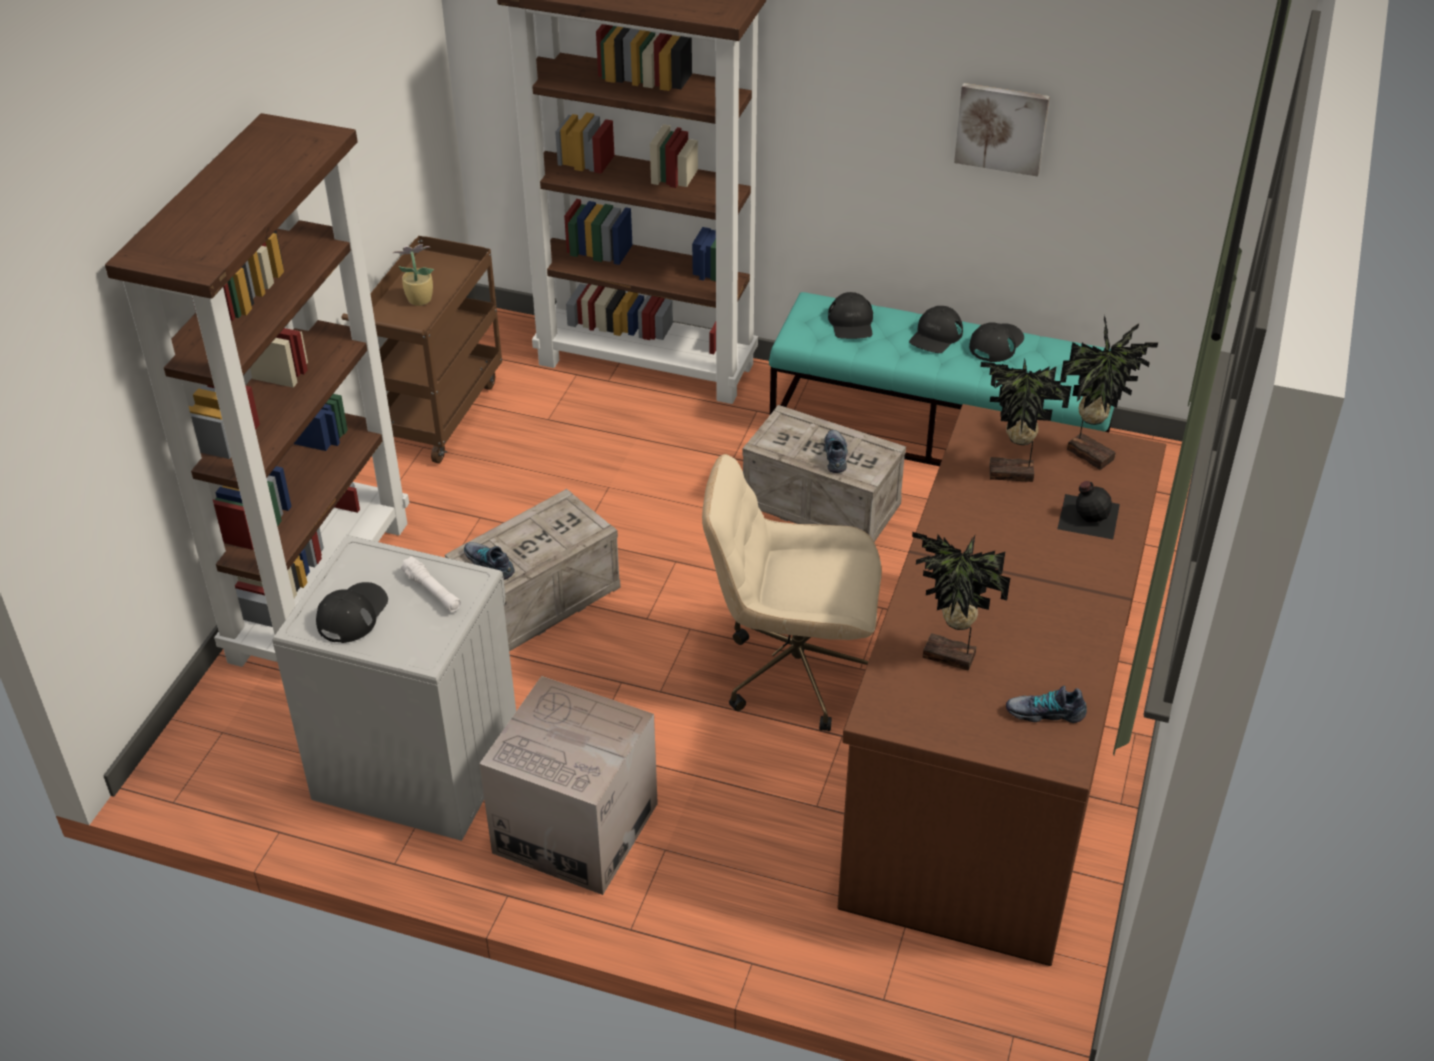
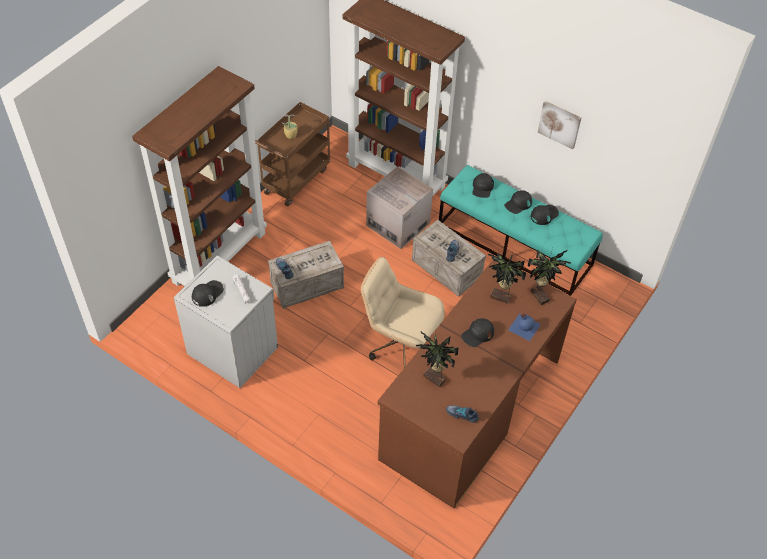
camera: 15 degrees right, 10 degrees up
cardboard box [479,676,658,895] -> cardboard box moved to [366,166,433,249]
black bottle [1057,481,1120,539] -> blue bottle [508,313,541,341]
none -> black cap [461,318,494,347]

